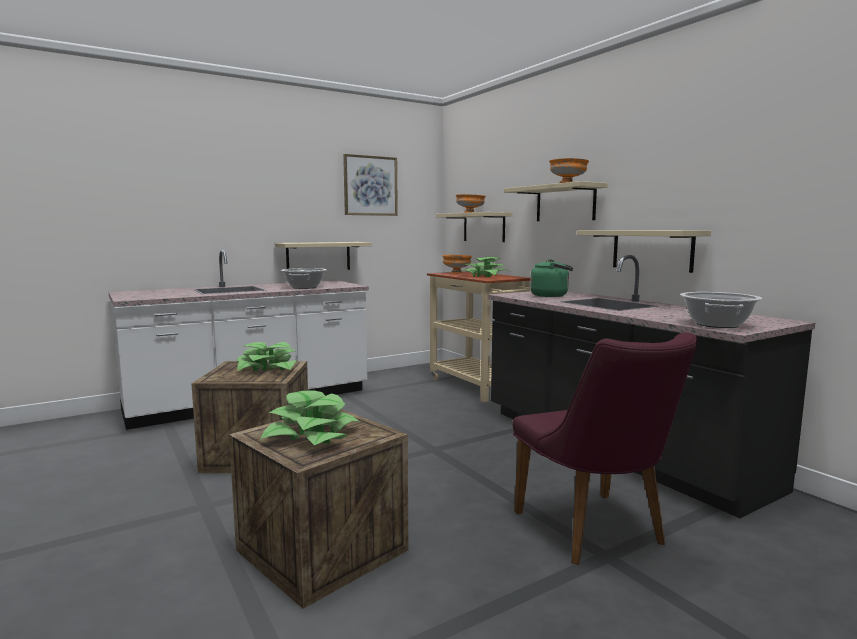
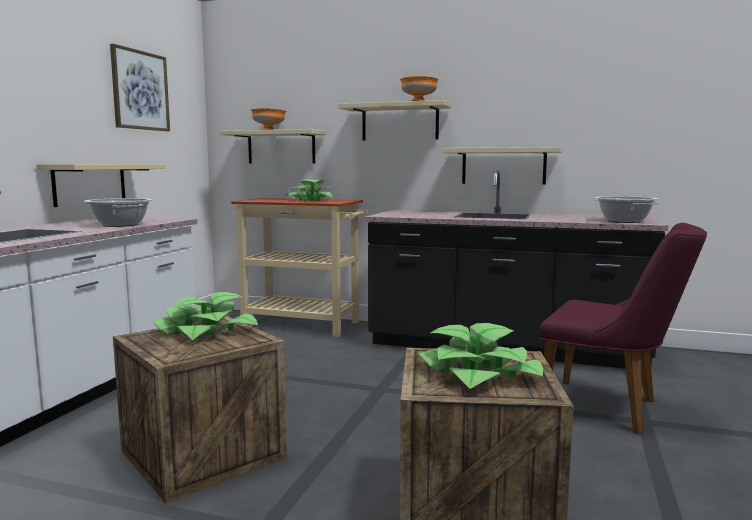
camera: 40 degrees left, 0 degrees up
orange bowl [442,255,472,273] -> none
green kettle [530,259,573,297] -> none

